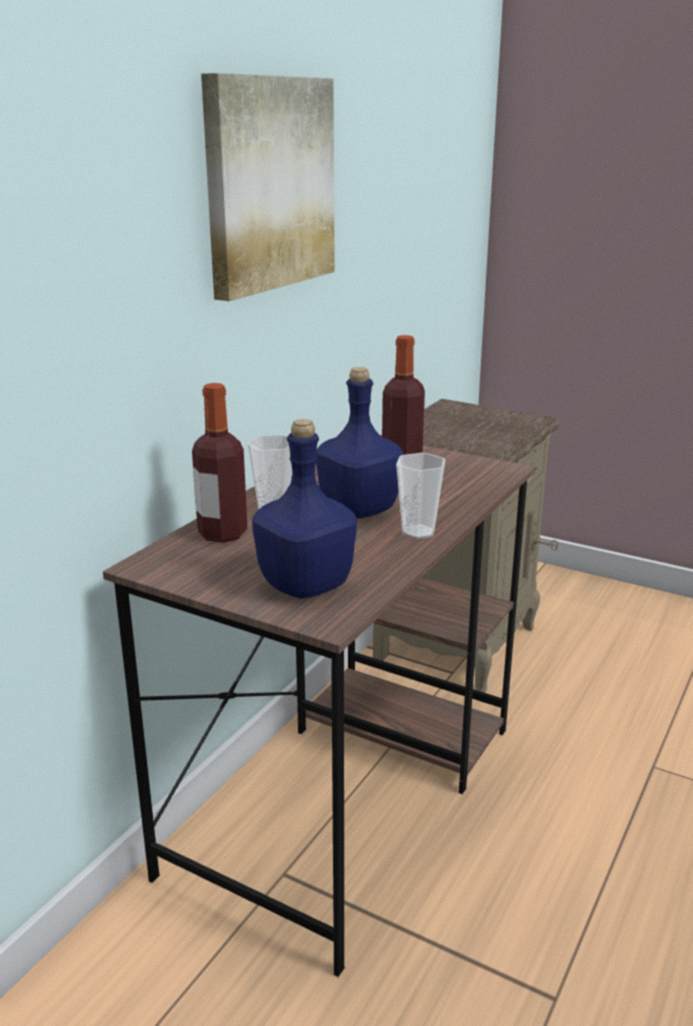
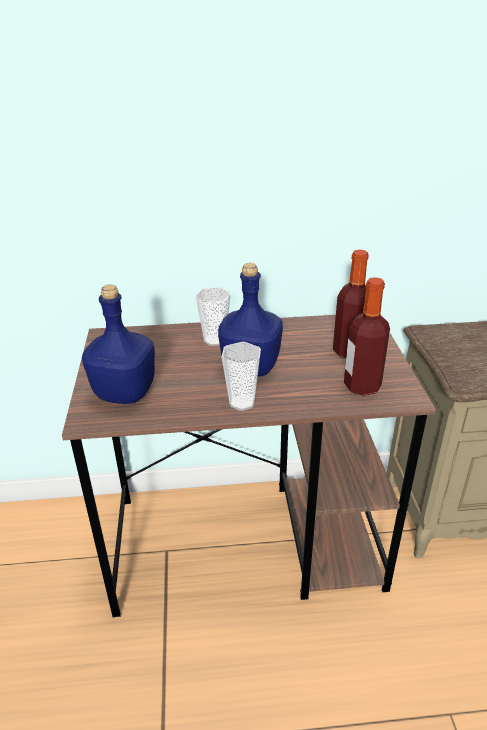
camera: 55 degrees right, 10 degrees up
bottle [192,383,247,542] -> bottle moved to [344,277,390,396]
picture [201,73,335,301] -> none

